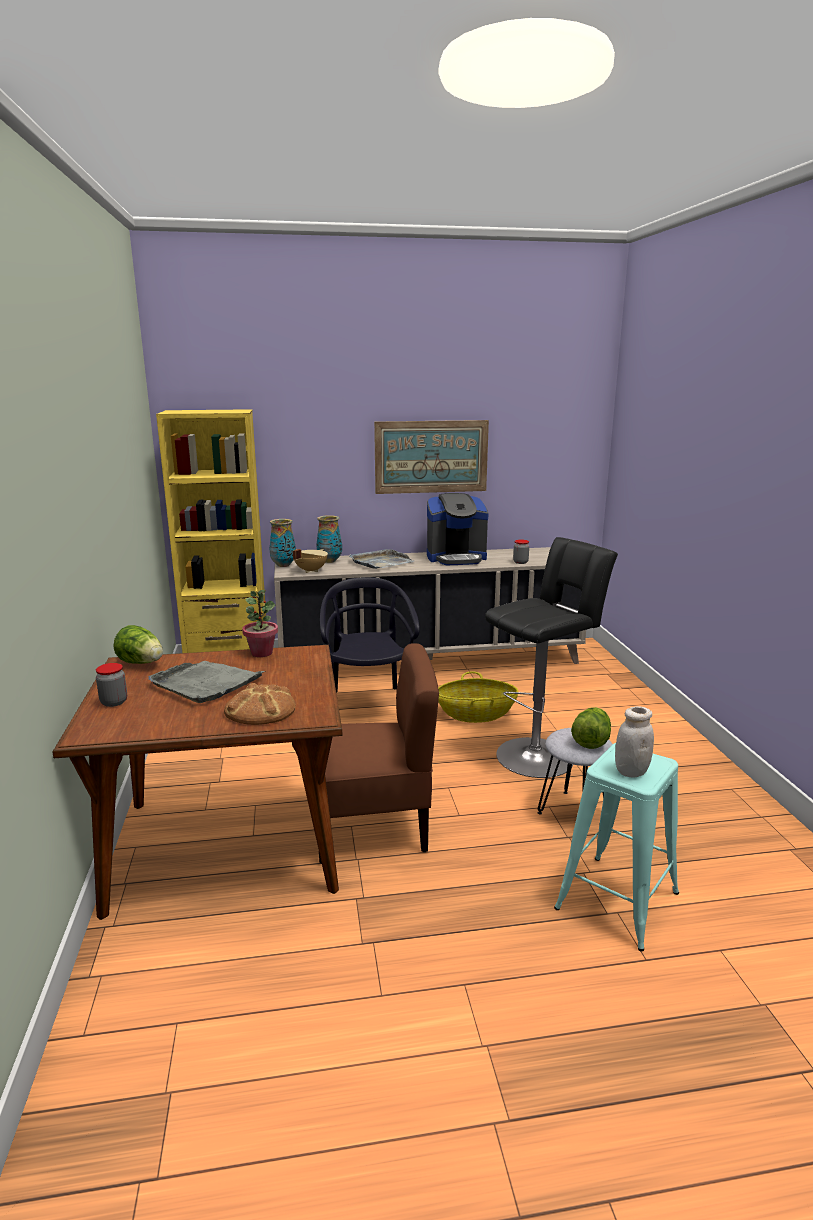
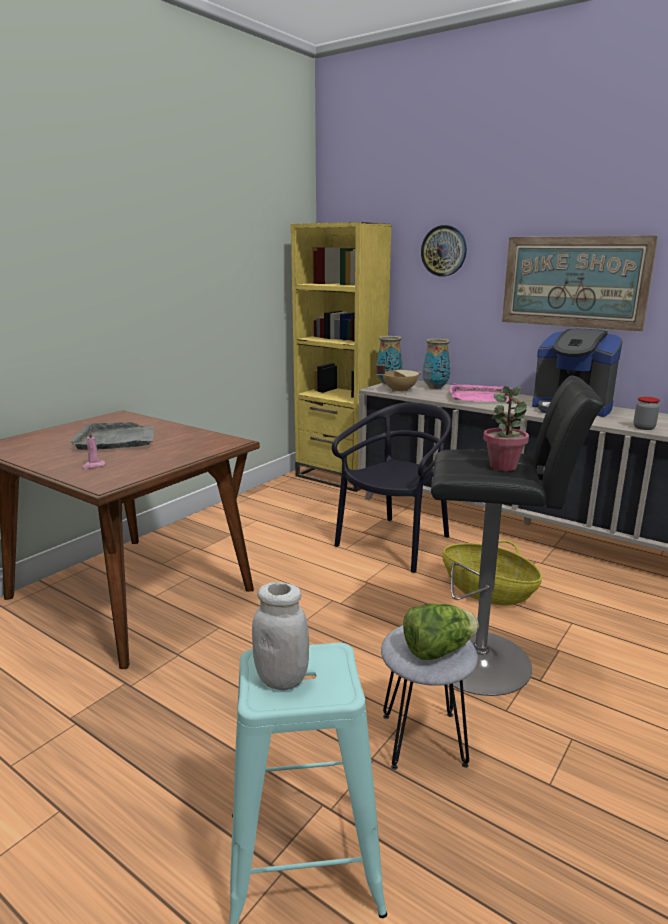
camera: 45 degrees right, 0 degrees up
jar [96,663,127,707] -> none
lettuce [113,625,163,664] -> none
bread [224,683,296,725] -> pink candle [81,430,105,469]
potted plant [242,590,278,657] -> potted plant moved to [483,386,529,471]
brown chair [319,643,439,864] -> none
grey tray [349,549,414,569] -> pink tray [450,383,514,402]
none -> wall clock [421,225,467,276]

